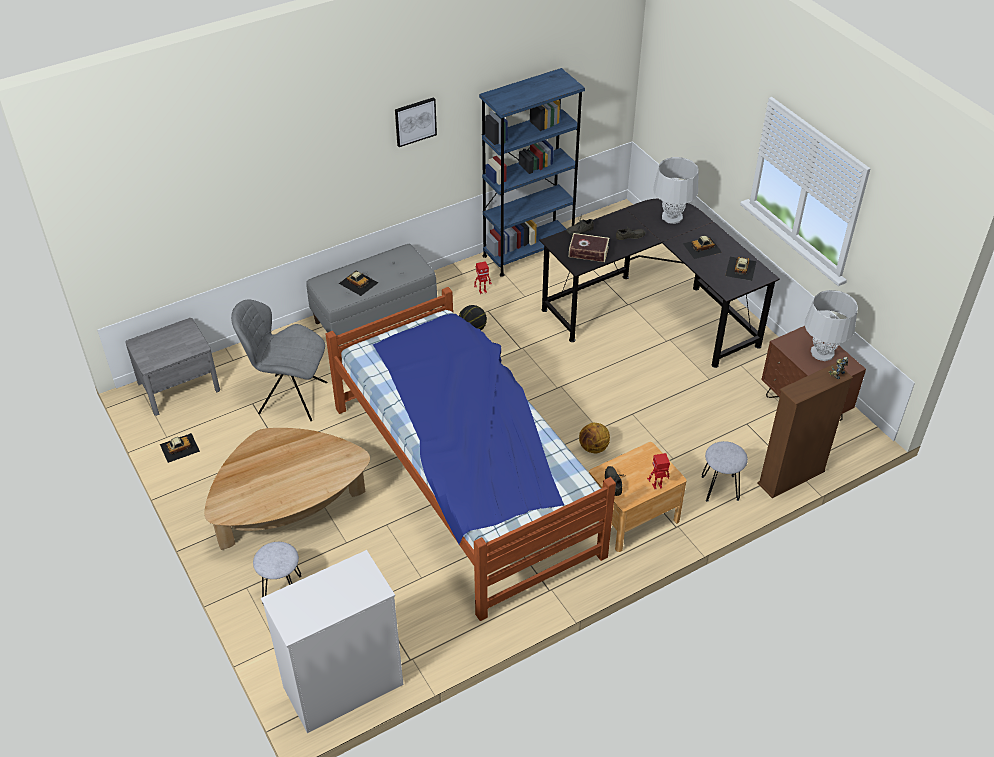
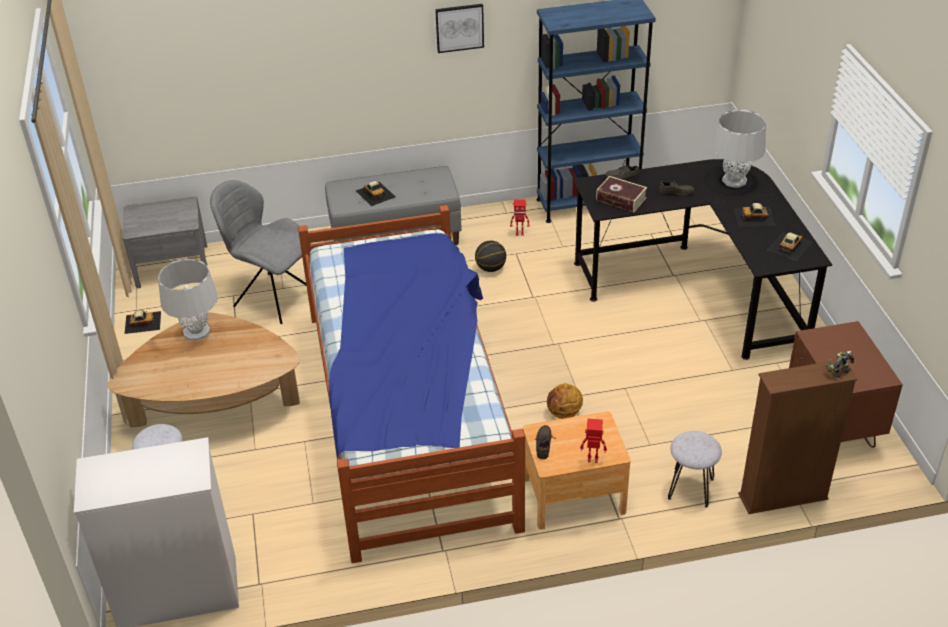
camera: 20 degrees right, 5 degrees down
grey table lamp [805,290,858,361] -> grey table lamp moved to [158,259,218,340]

